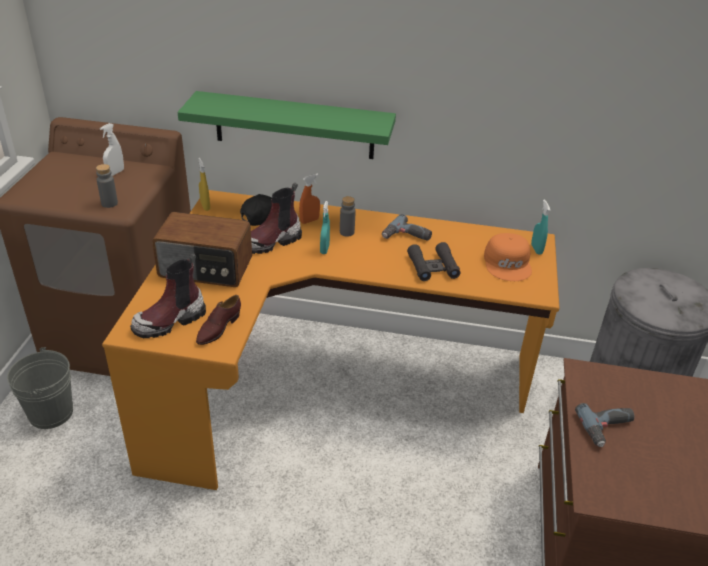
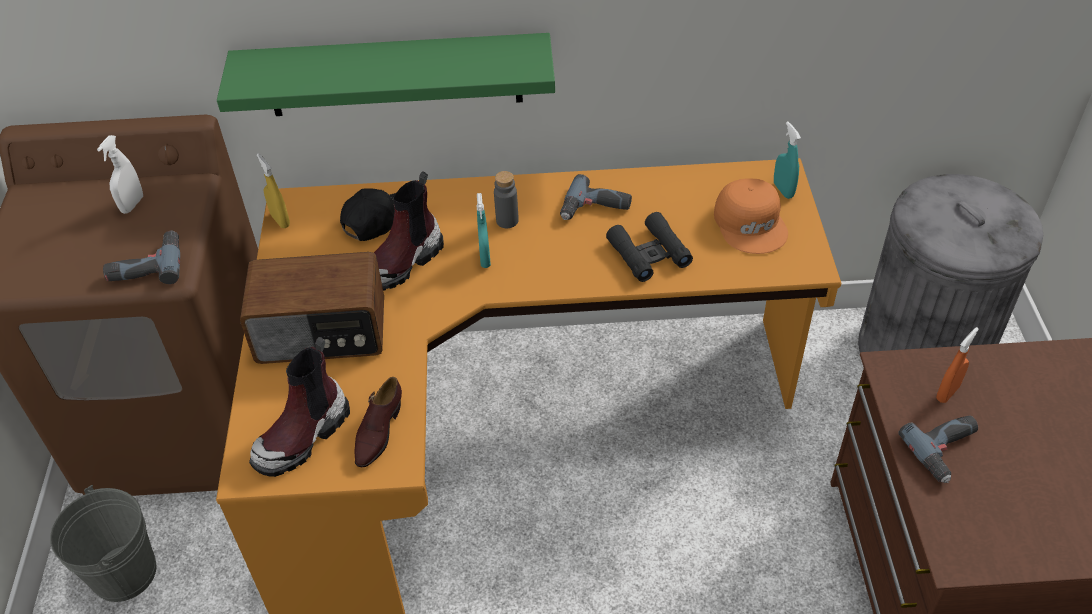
camera: 10 degrees left, 10 degrees up
grey bottle [96,164,118,208] -> power drill [103,230,180,284]
orange spray bottle [299,174,320,224] -> orange spray bottle moved to [936,327,979,403]

